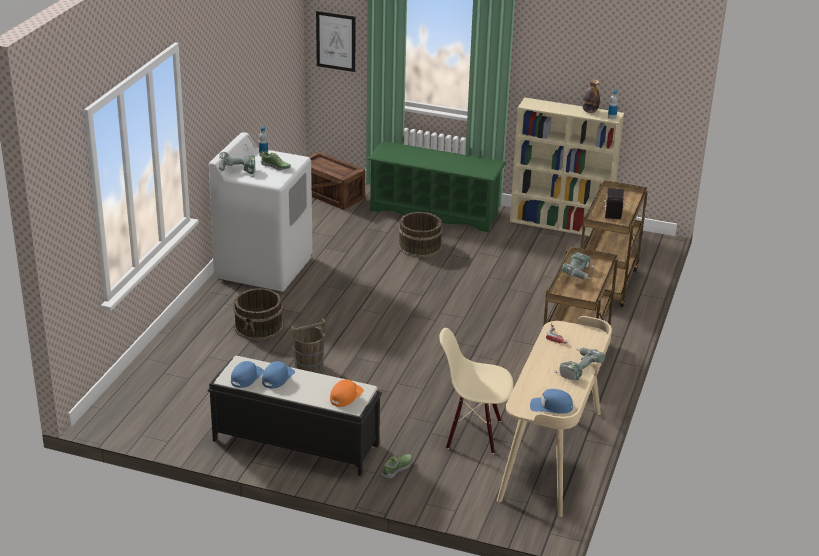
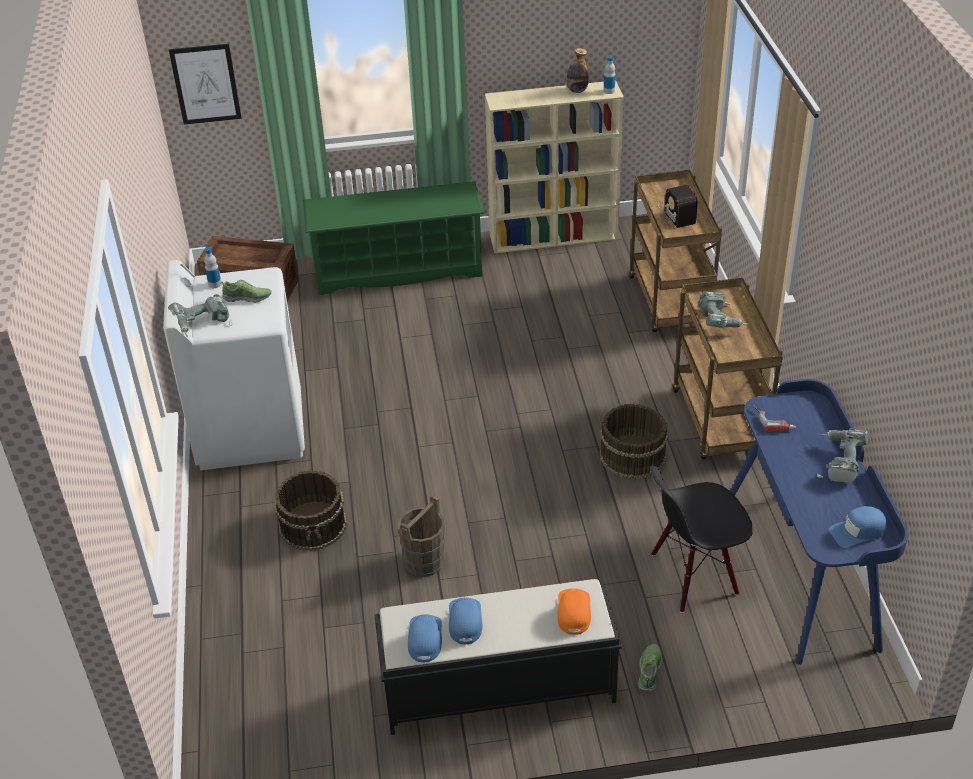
camera: 25 degrees left, 10 degrees up
brown bucket [398,212,443,258] -> brown bucket moved to [599,404,668,479]
beige chair [439,328,513,454] -> black chair [651,466,753,613]
beige desk [497,316,612,517] -> blue desk [730,379,908,665]

